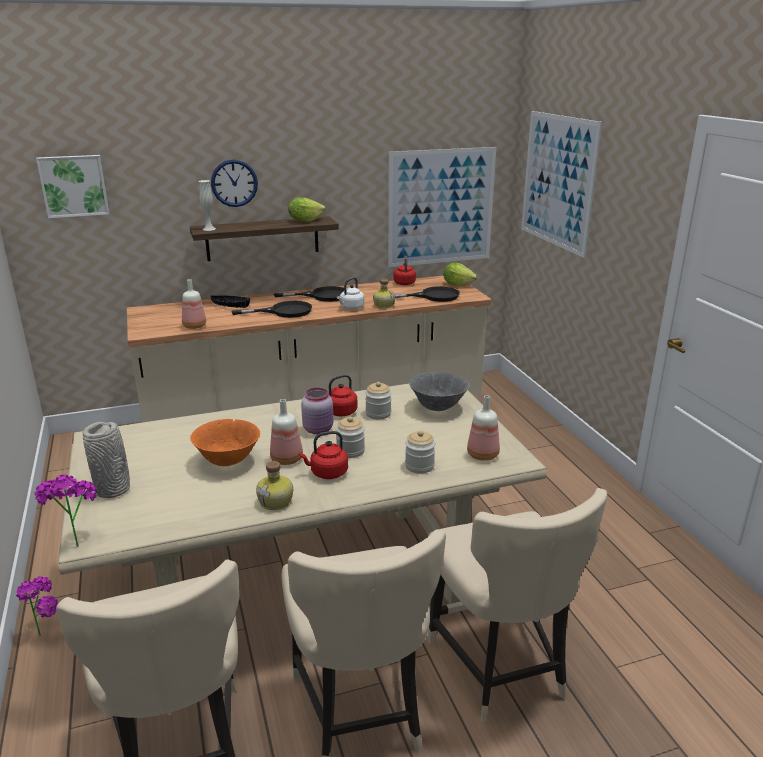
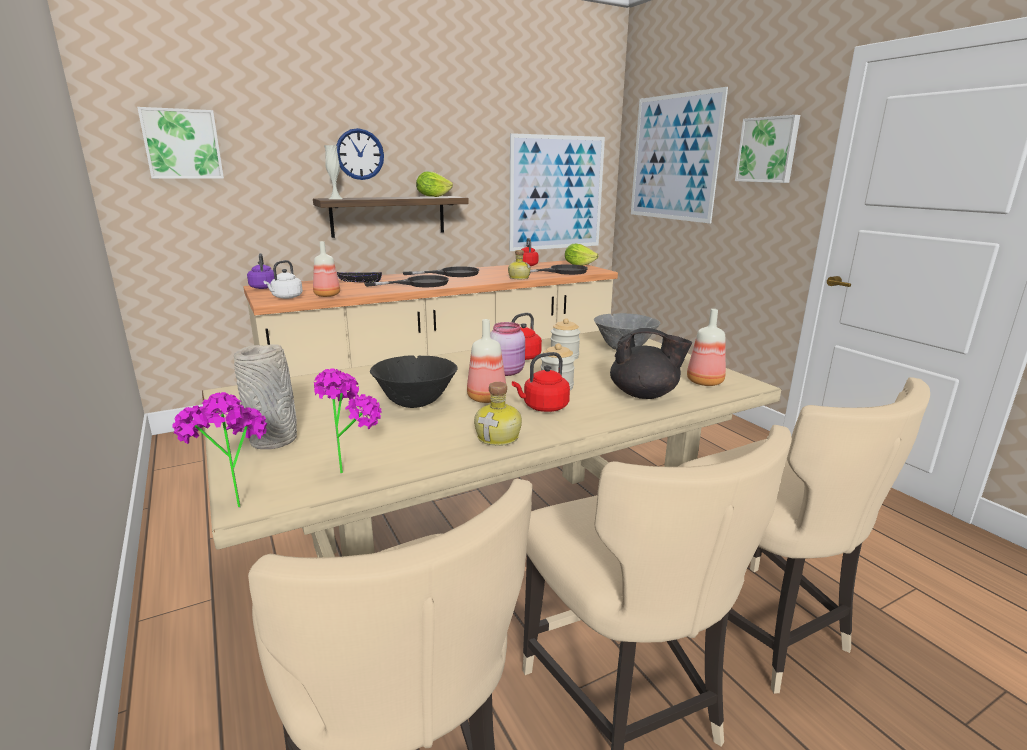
camera: 10 degrees left, 5 degrees down
potted plant [16,576,58,636] -> potted plant moved to [314,368,382,473]
orange bowl [190,419,260,466] -> black bowl [370,355,458,408]
white kettle [337,277,364,310] -> white kettle moved to [264,260,303,299]
jar [405,431,435,474] -> black teapot [610,328,692,399]
none -> purple kettle [247,253,275,289]
none -> picture [735,115,800,183]

